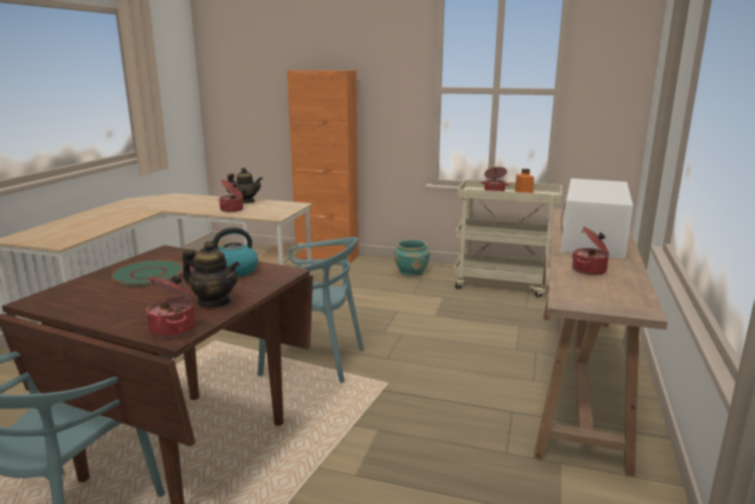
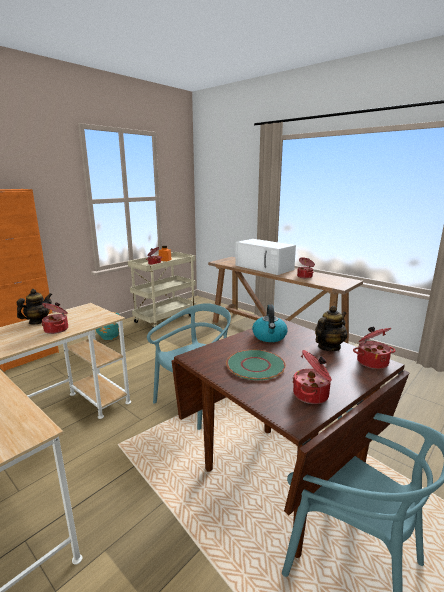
camera: 65 degrees left, 0 degrees up
none -> cooking pot [292,350,332,404]

